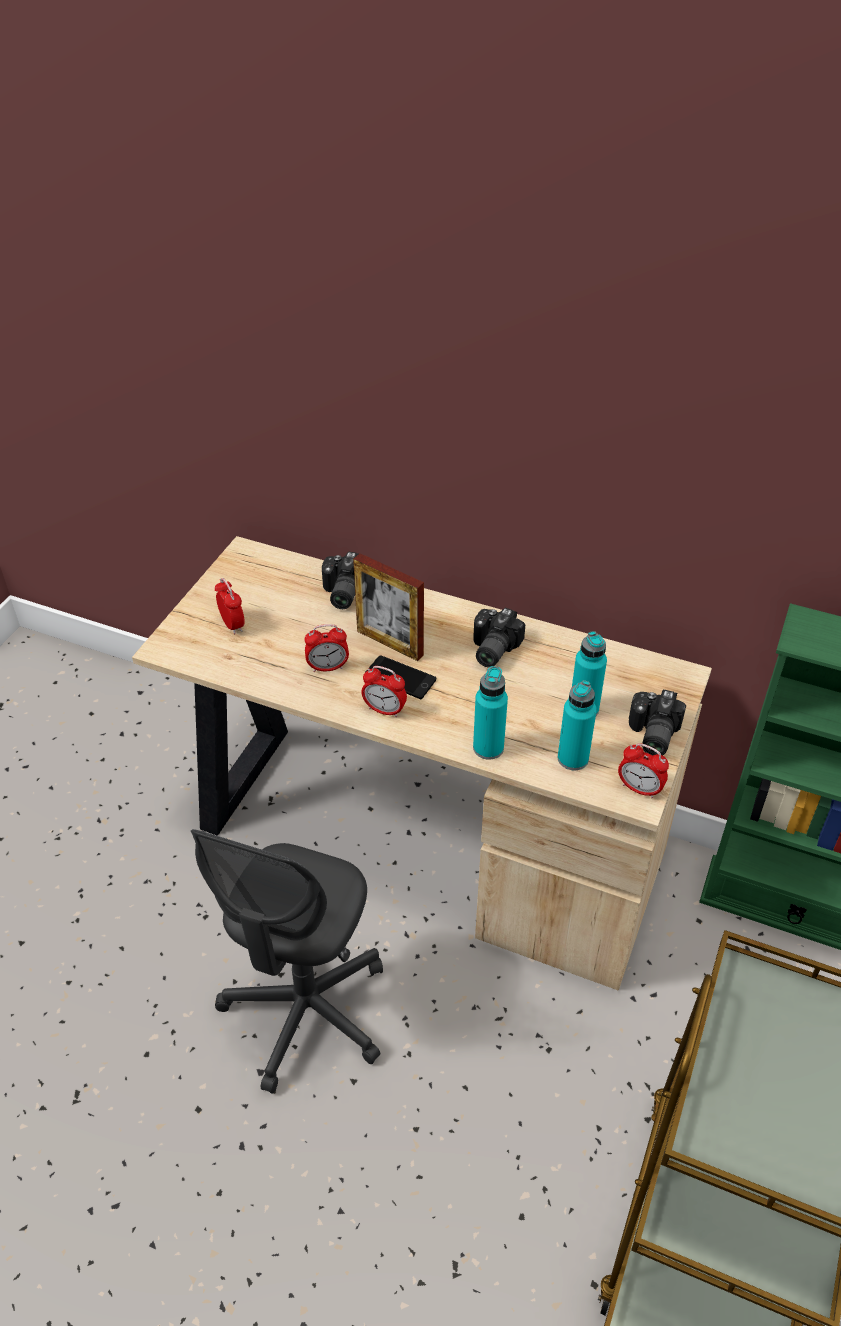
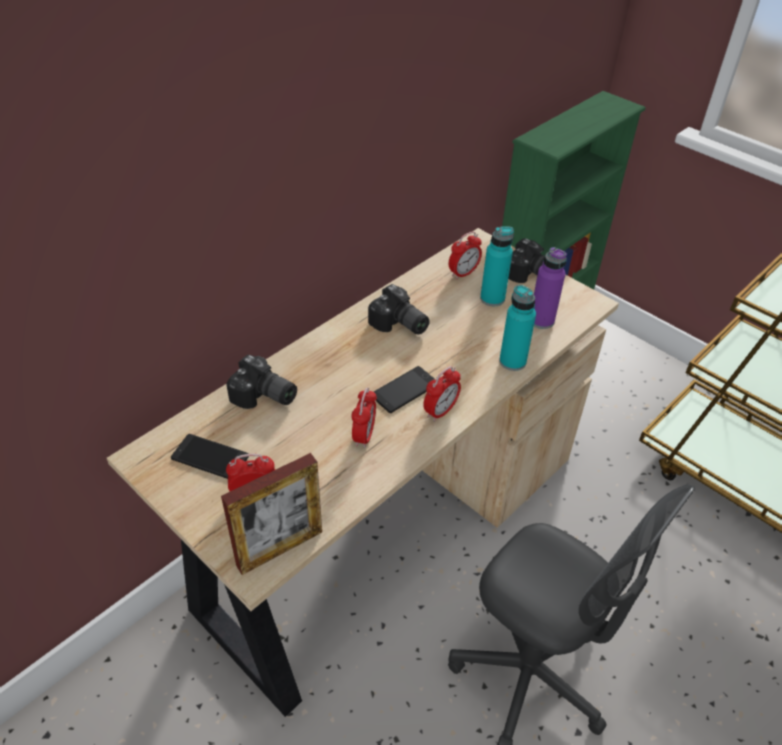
camera: 70 degrees left, 0 degrees up
picture frame [353,553,424,661] -> picture frame moved to [221,453,322,575]
turquoise bottle [558,680,597,770] -> purple bottle [534,247,567,329]
alarm clock [618,743,669,798] -> alarm clock moved to [449,232,482,280]
none -> phone [171,434,249,479]

